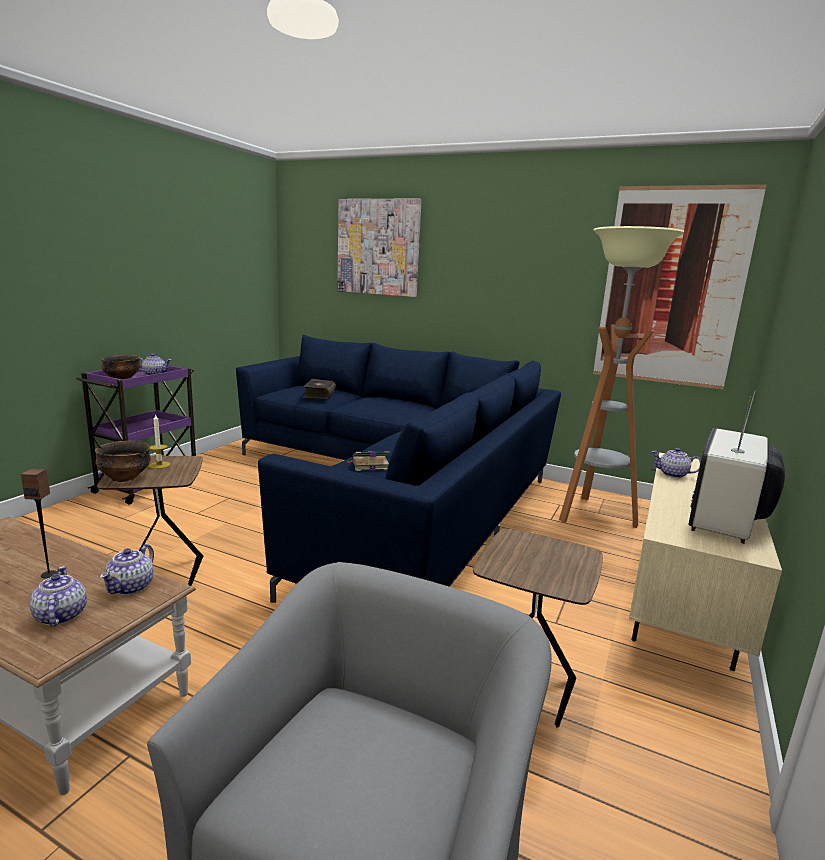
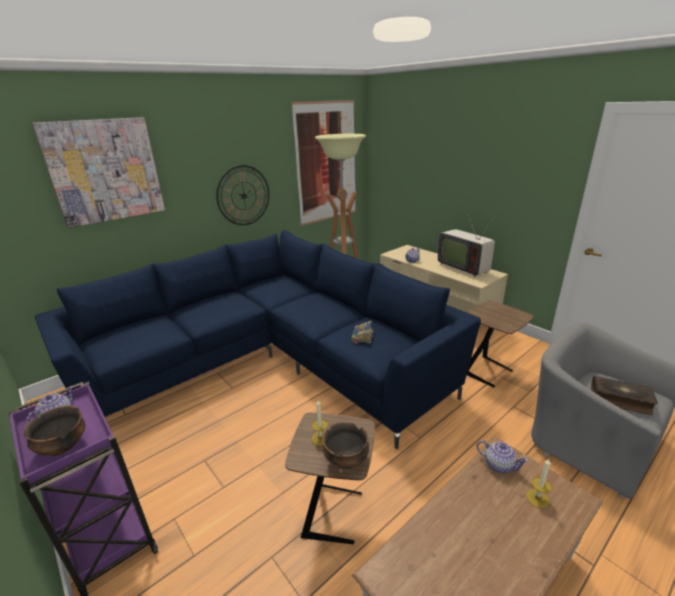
camera: 65 degrees left, 10 degrees up
speaker [21,468,57,578] -> none
teapot [30,566,87,627] -> candle [526,459,552,508]
book [303,379,336,399] -> book moved to [591,376,658,416]
none -> wall clock [216,165,269,225]

